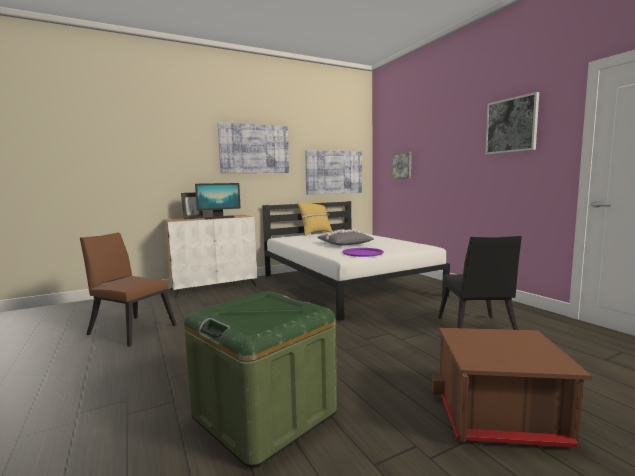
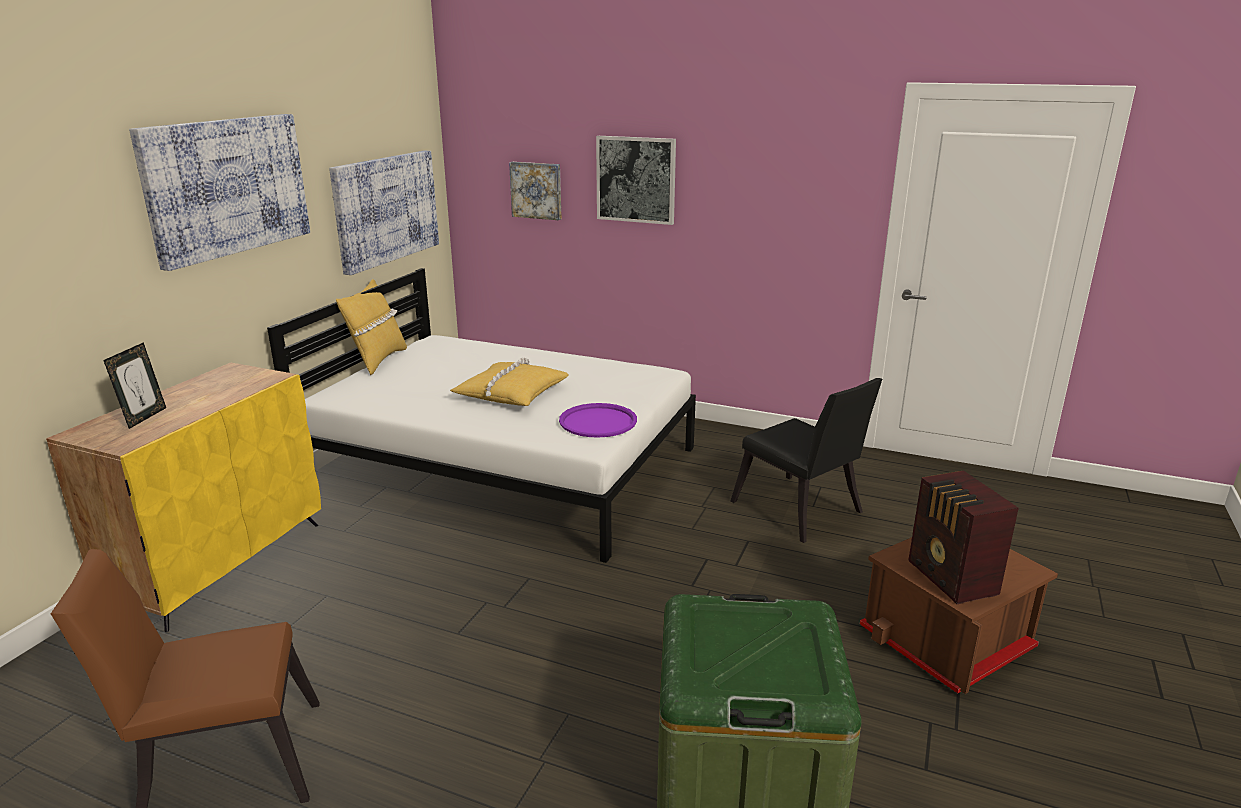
camera: 40 degrees left, 15 degrees up
white cabinet [164,215,257,298] -> yellow cabinet [46,362,321,632]
monitor [195,183,241,219] -> none
grey pillow [317,229,374,245] -> yellow pillow [450,358,569,406]
picture [485,92,539,154] -> picture moved to [596,136,676,225]
none -> radio [908,471,1019,604]

